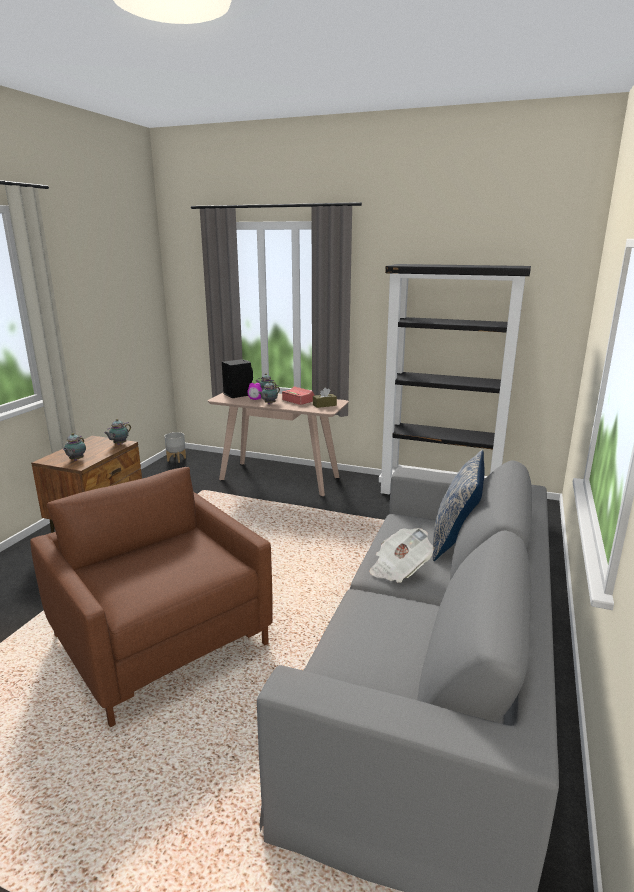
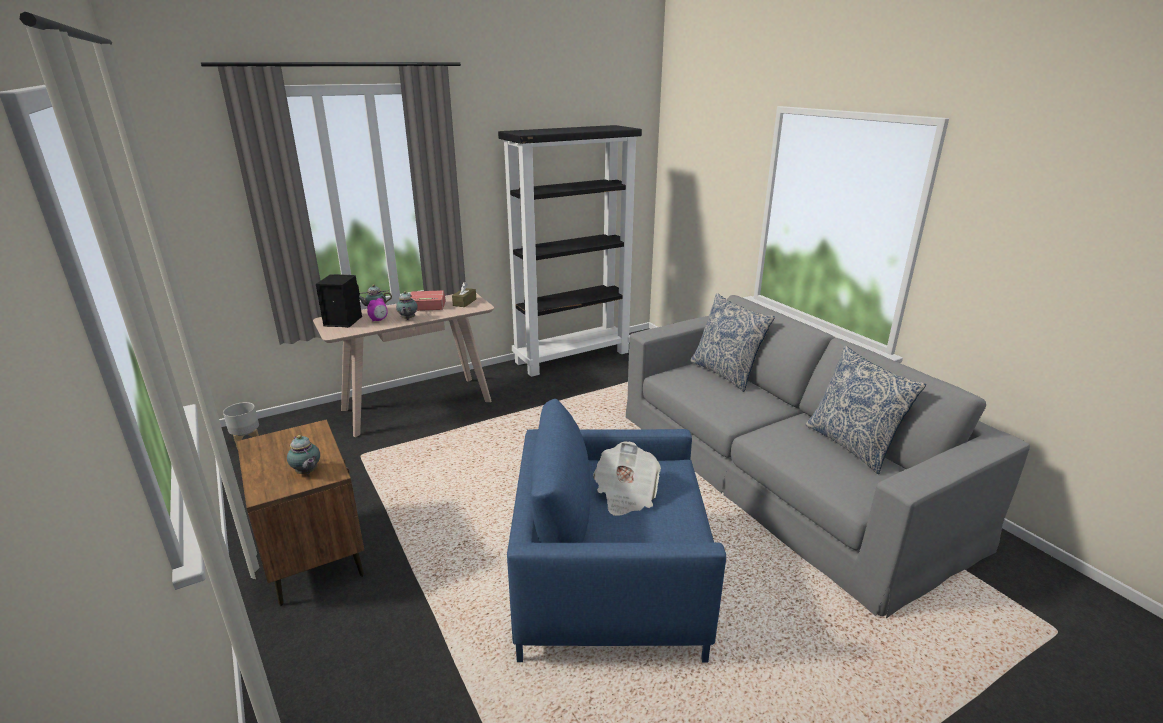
camera: 50 degrees left, 5 degrees up
brown armchair [30,467,273,727] -> blue armchair [507,399,726,663]
teapot [104,419,131,445] -> none
newspaper [369,528,433,583] -> newspaper moved to [593,441,661,516]
none -> pillow [806,346,926,474]

